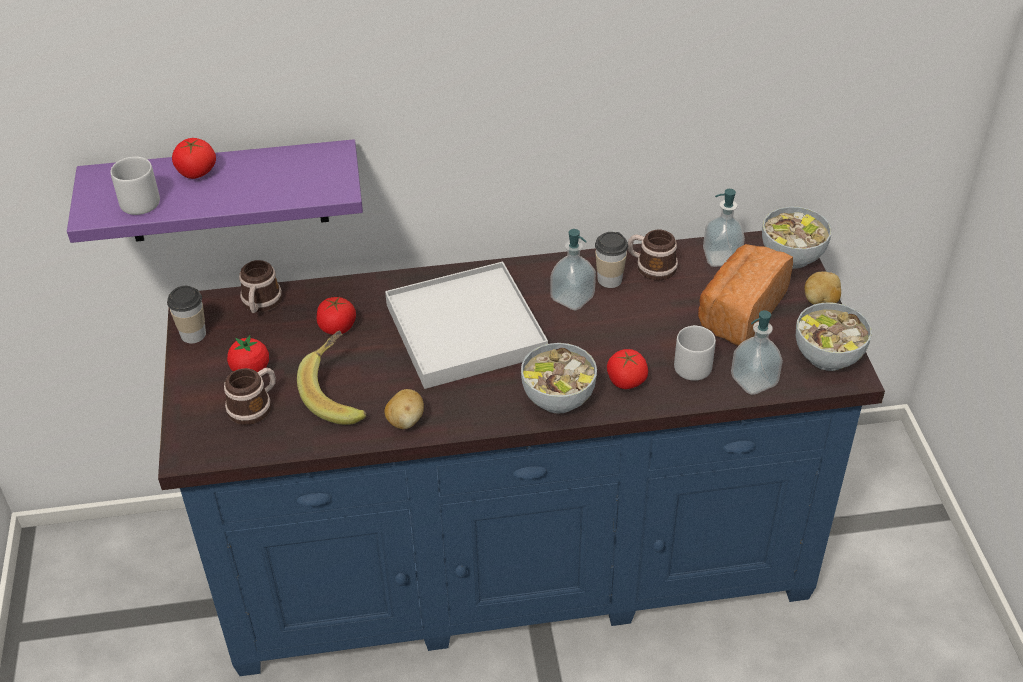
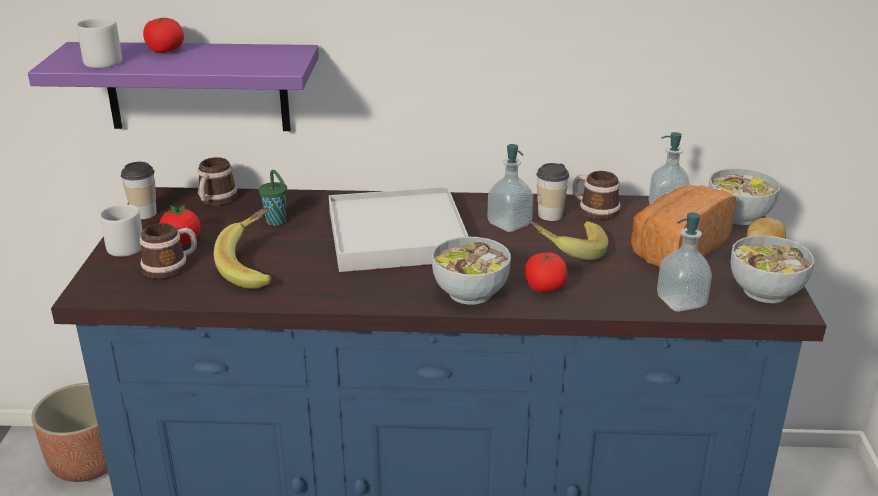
camera: 10 degrees right, 15 degrees down
tomato [317,296,356,335] -> green cup [258,170,287,226]
potato [384,389,424,429] -> none
grey mug [674,325,716,381] -> grey mug moved to [100,204,143,257]
none -> planter [31,383,108,482]
none -> banana [529,221,608,260]

